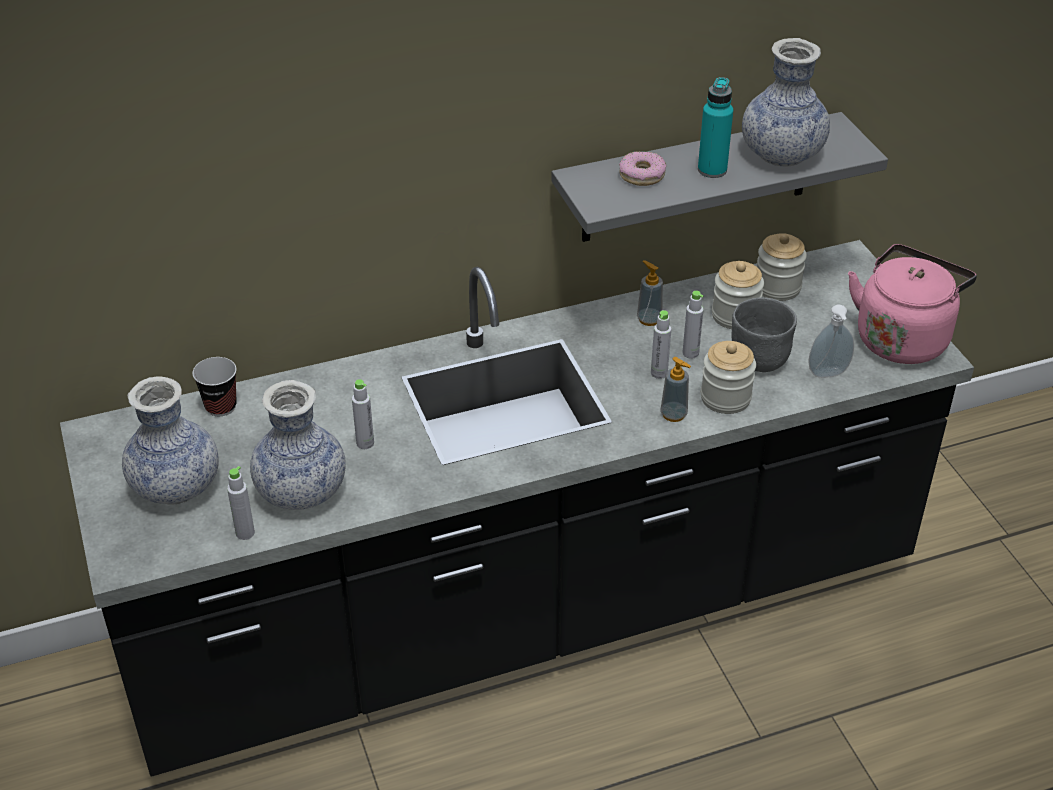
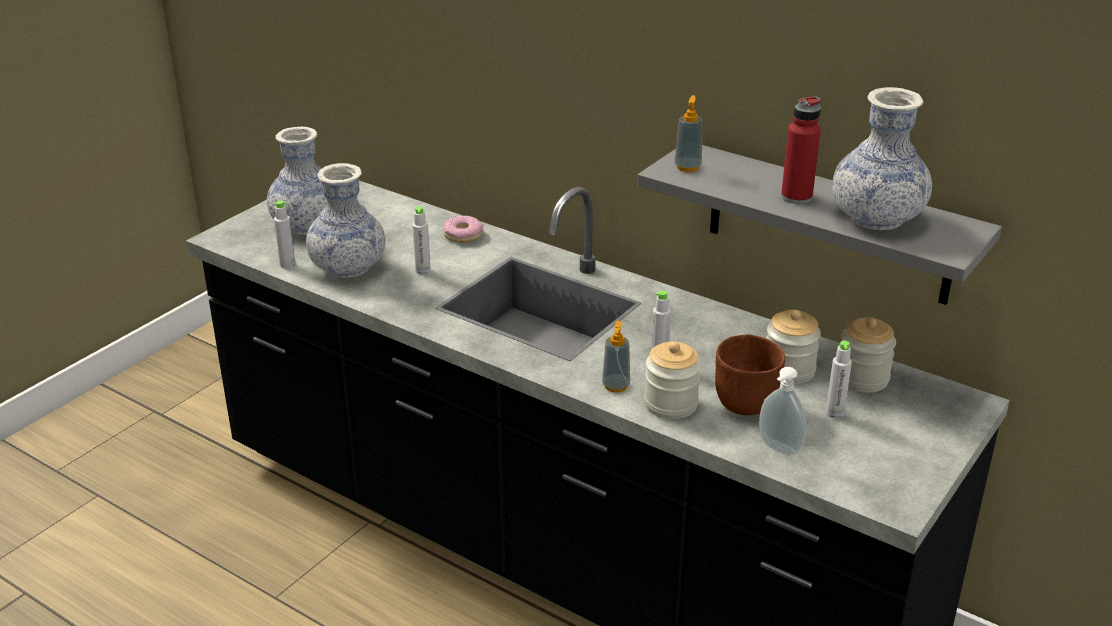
camera: 55 degrees right, 10 degrees down
cup [192,357,237,416] -> none
donut [619,151,666,186] -> donut moved to [443,216,483,243]
soap dispenser [637,260,663,326] -> soap dispenser moved to [674,95,702,172]
grey bottle [682,291,704,359] -> grey bottle moved to [826,341,852,419]
turquoise bottle [698,77,733,178] -> red bottle [781,96,821,204]
grey bowl [732,297,797,372] -> brown bowl [715,334,785,415]
pink kettle [848,244,977,364] -> none

